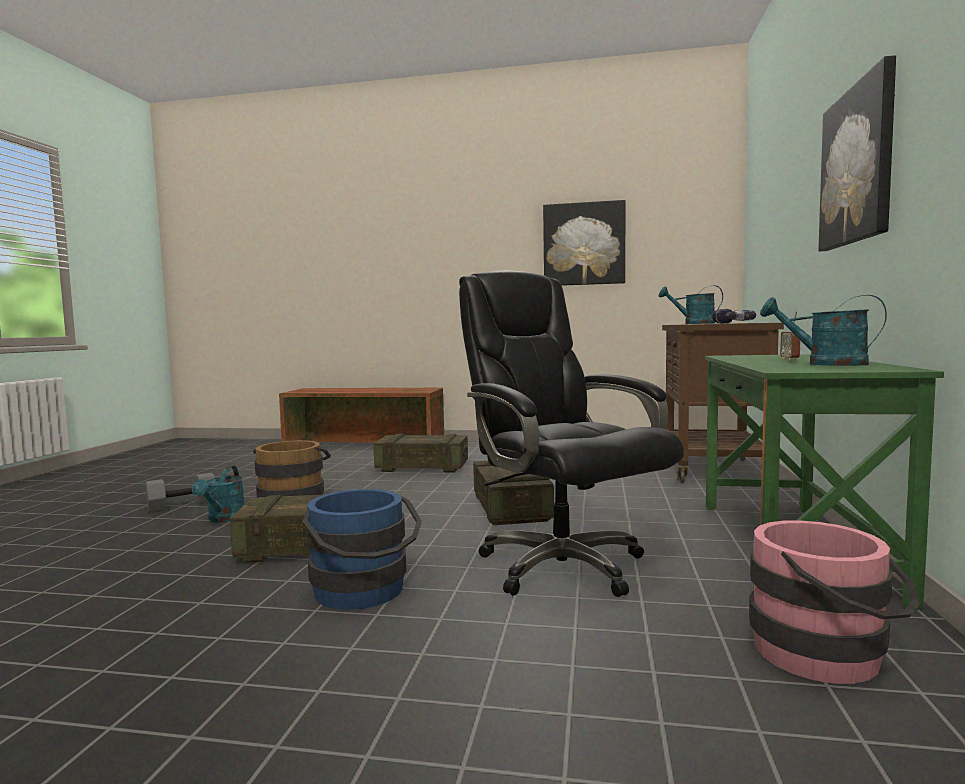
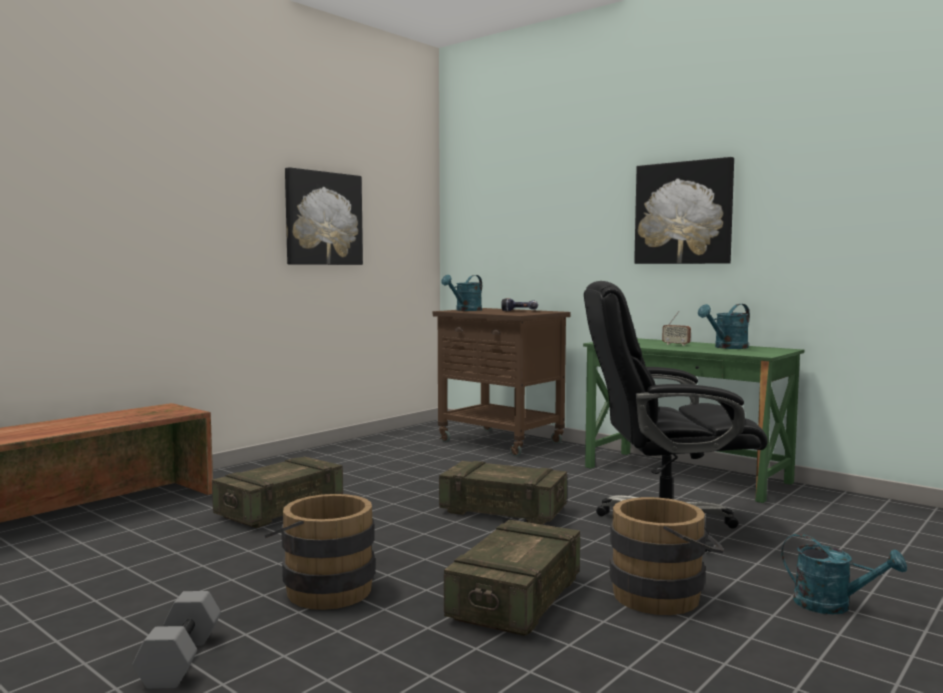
camera: 60 degrees left, 0 degrees up
turquoise watering can [192,466,245,523] -> turquoise watering can moved to [781,533,907,614]
blue bucket [302,489,422,610] -> brown bucket [610,497,724,615]
pink bucket [749,520,920,684] -> none

